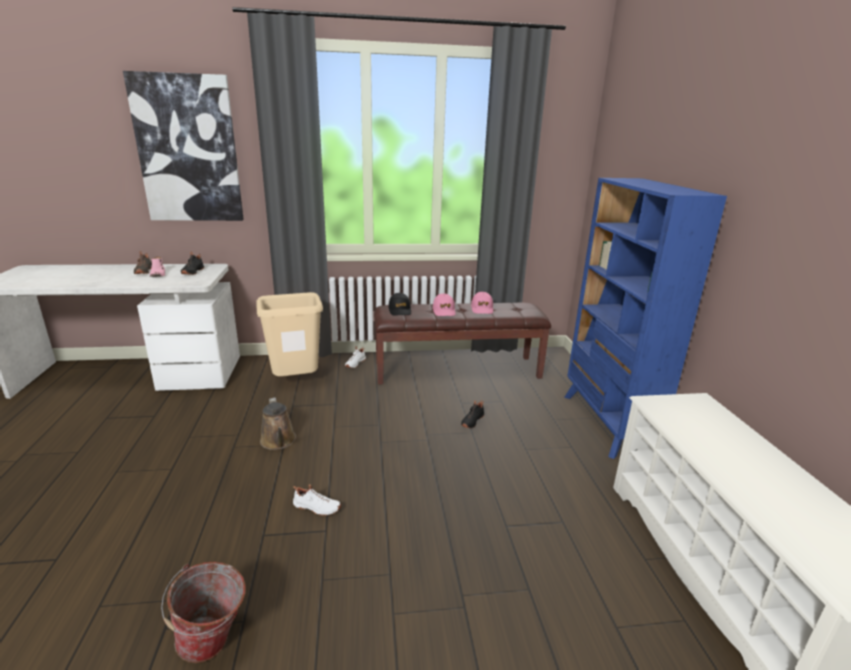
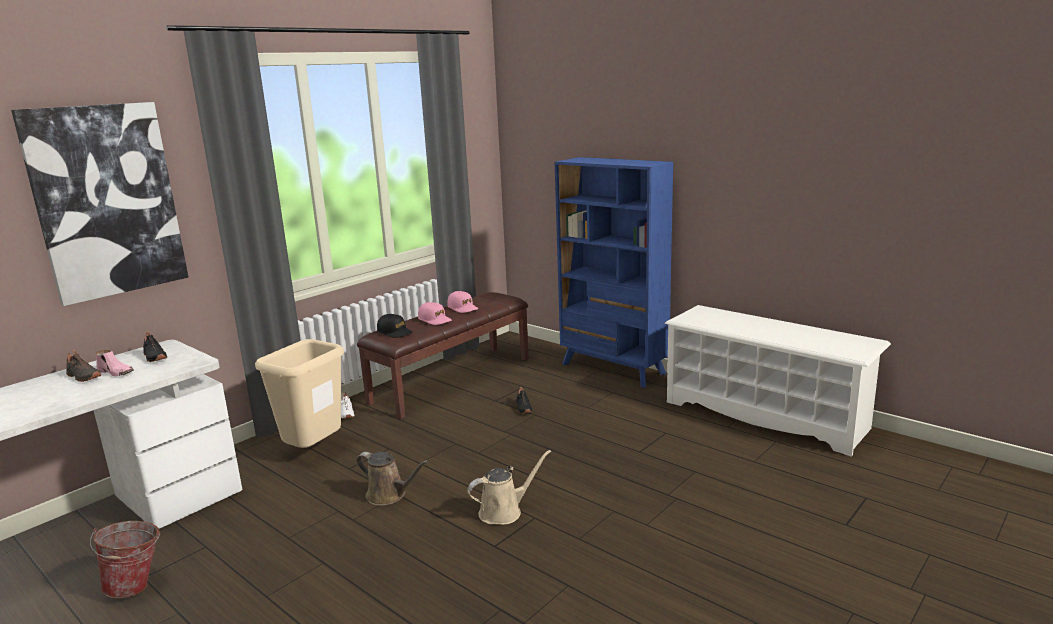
camera: 40 degrees left, 5 degrees down
bucket [161,562,246,663] -> bucket moved to [90,521,161,599]
white shoe [293,484,341,516] -> beige watering can [468,450,551,525]

